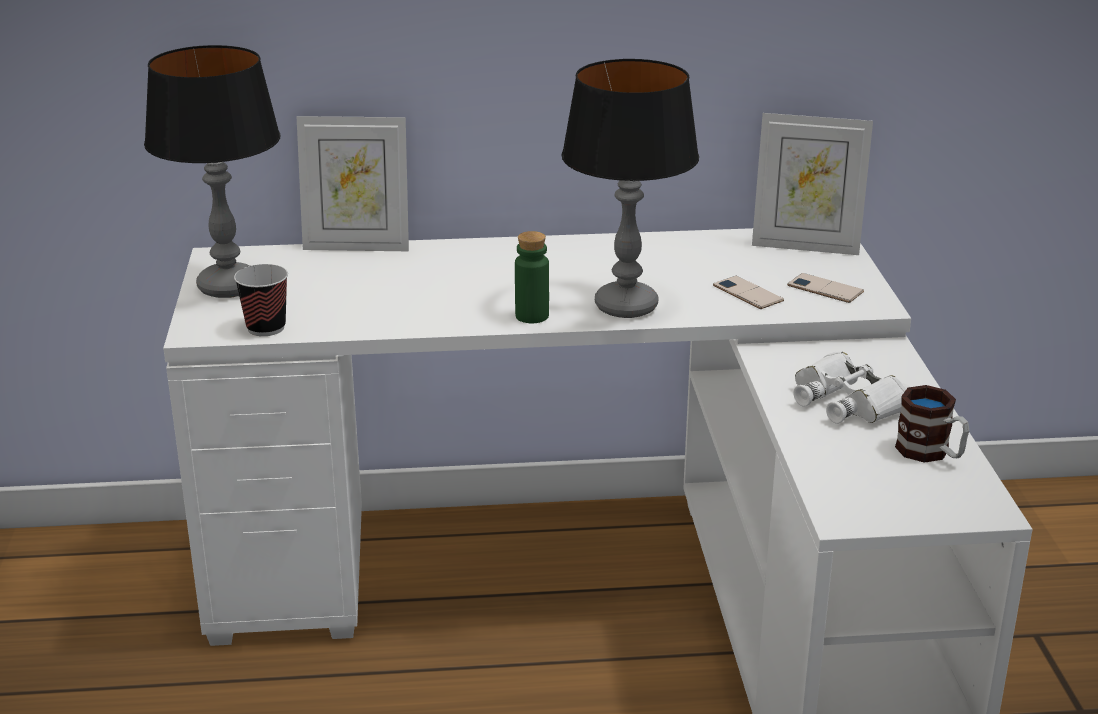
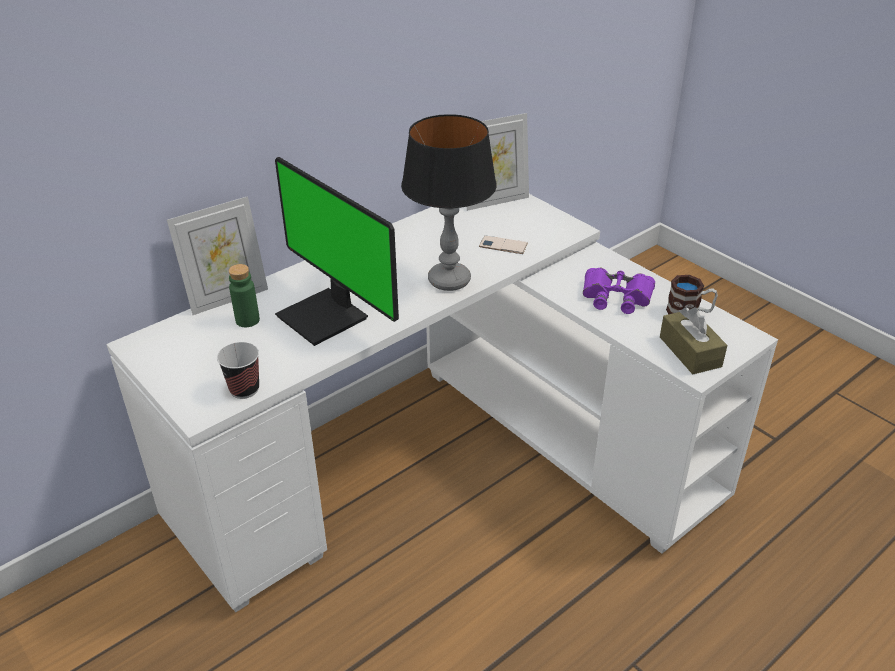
camera: 35 degrees left, 10 degrees up
table lamp [144,45,280,298] -> none
green bottle [515,231,549,323] -> green bottle moved to [228,264,260,327]
phone [787,273,864,303] -> none
white binoculars [793,352,911,424] -> purple binoculars [583,268,655,314]
none -> monitor [275,157,399,346]
none -> brown tissue box [660,307,728,374]

